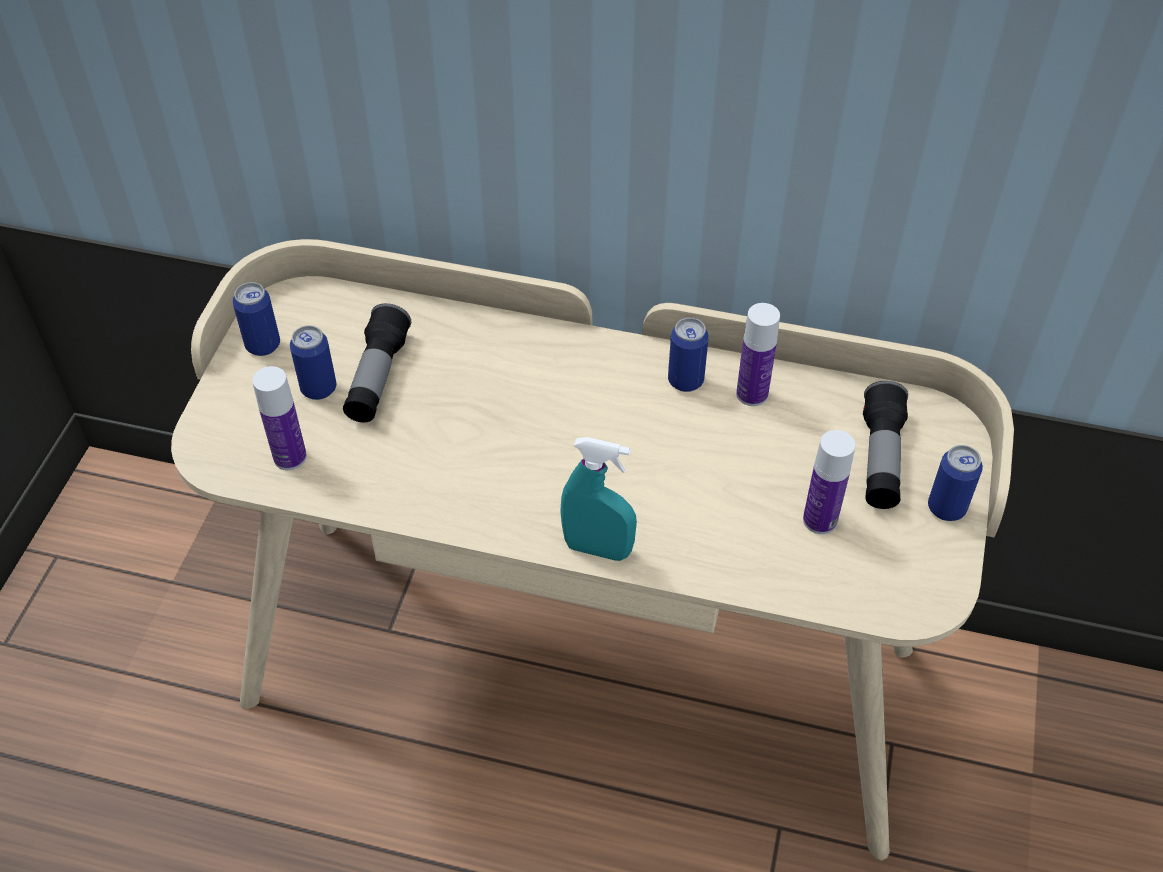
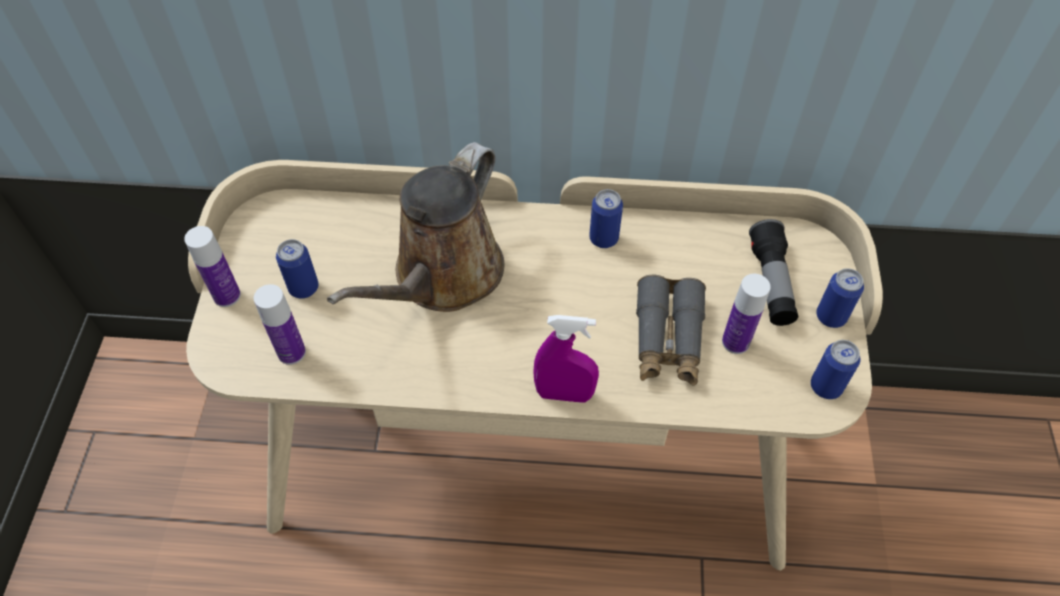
camera: 10 degrees left, 5 degrees up
can [233,282,280,356] -> can moved to [811,340,860,399]
flashlight [343,303,411,422] -> none
turquoise spray bottle [560,437,637,561] -> purple spray bottle [533,315,599,403]
bottle [736,303,780,406] -> bottle moved to [184,226,241,307]
none -> brown watering can [327,142,505,312]
none -> grey binoculars [636,275,706,386]

